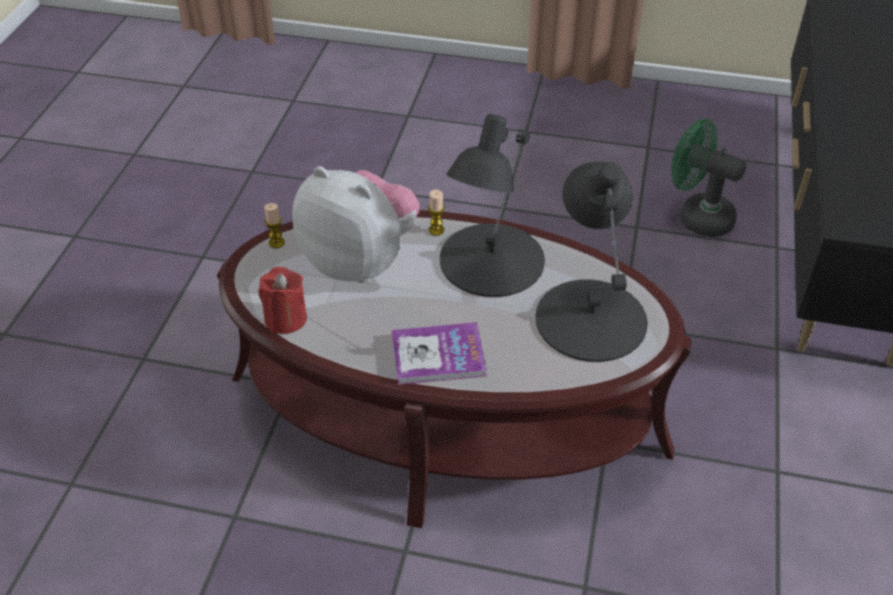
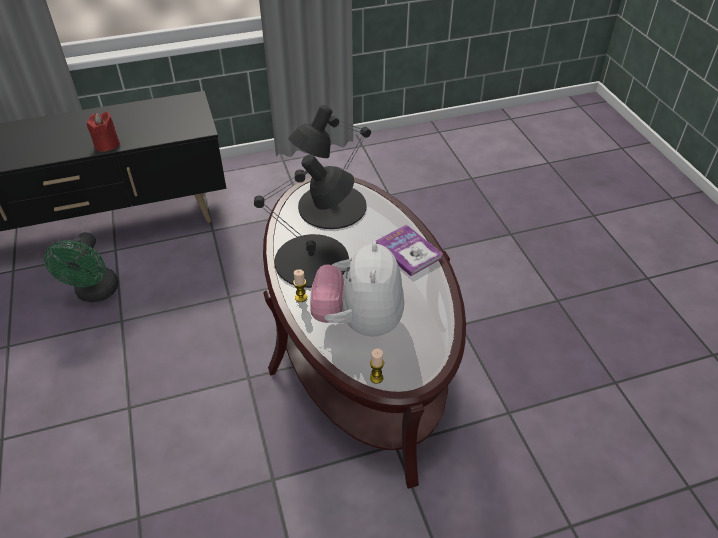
camera: 120 degrees left, 0 degrees up
red candle [258,267,307,334] -> red candle moved to [87,112,120,152]

